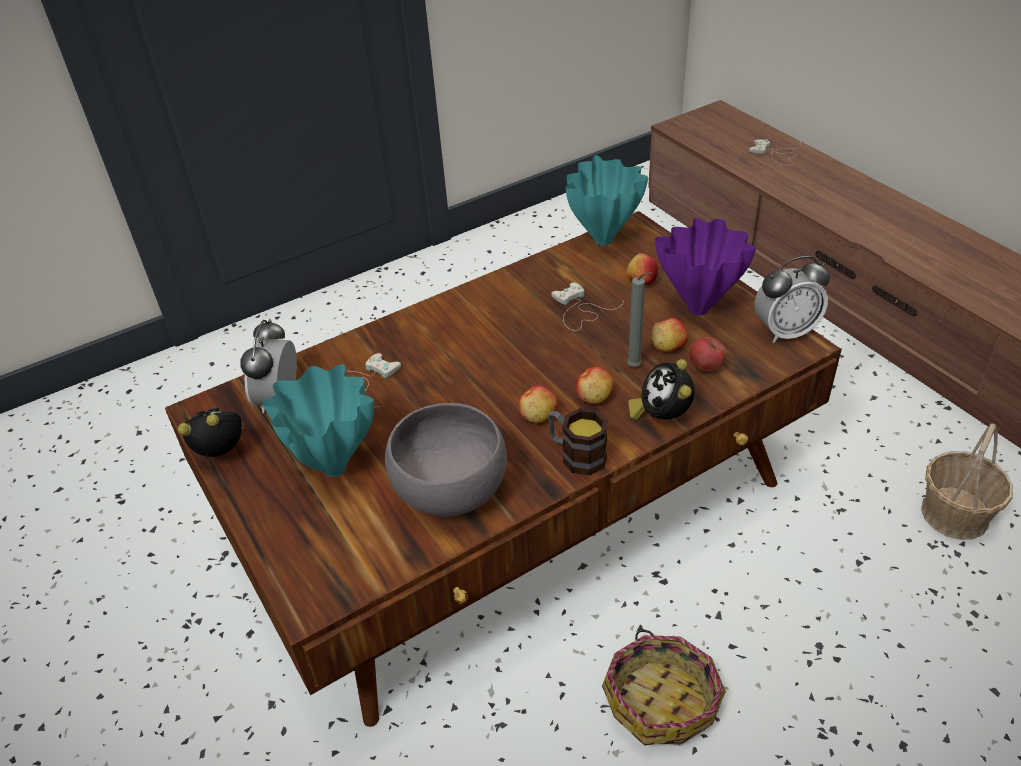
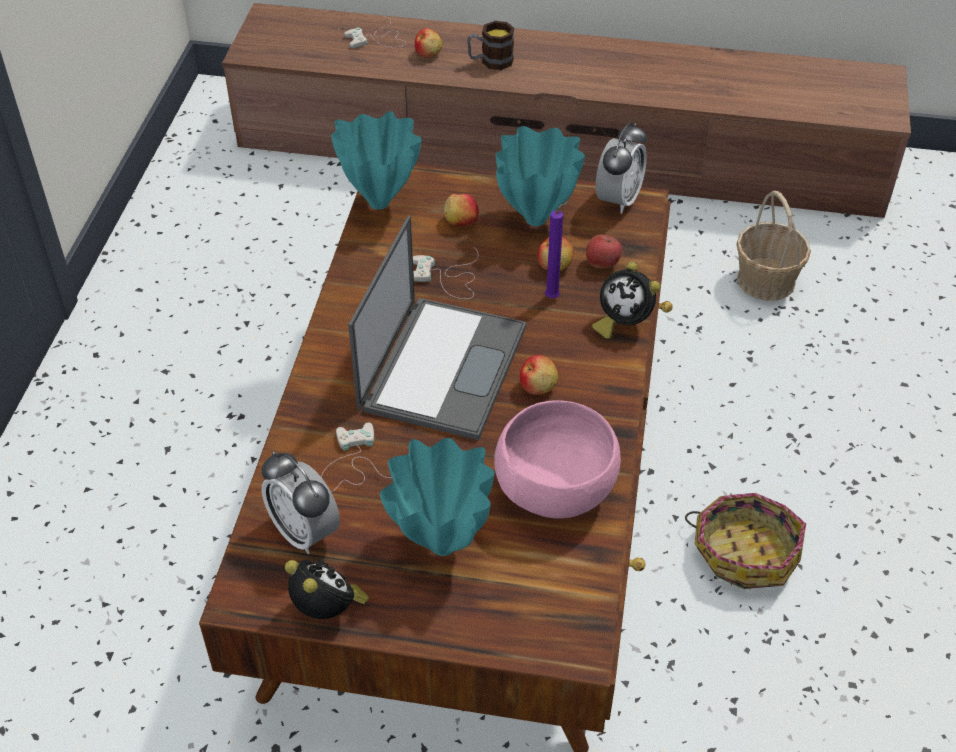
camera: 50 degrees left, 5 degrees up
alarm clock [177,407,243,457] -> alarm clock turned 105 degrees clockwise [285,559,369,619]
grey bowl [385,403,507,517] -> pink bowl [494,400,621,519]
mug [548,408,608,476] -> mug moved to [467,21,514,70]
apple [576,366,614,404] -> apple moved to [415,28,442,58]
grey candle [627,272,652,367] -> purple candle [545,201,570,298]
purple vase [655,218,756,316] -> turquoise vase [495,126,585,226]
none -> laptop [348,215,526,440]

